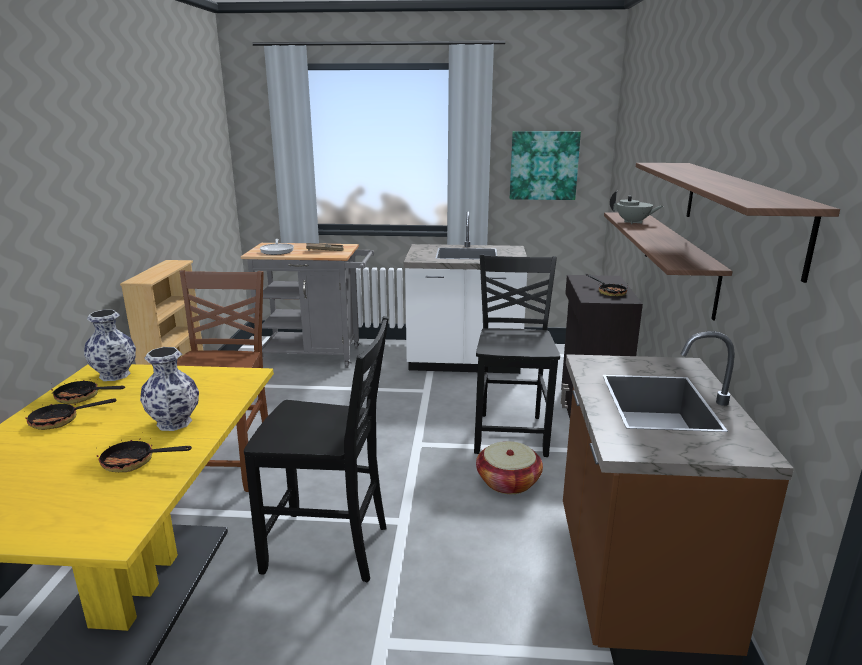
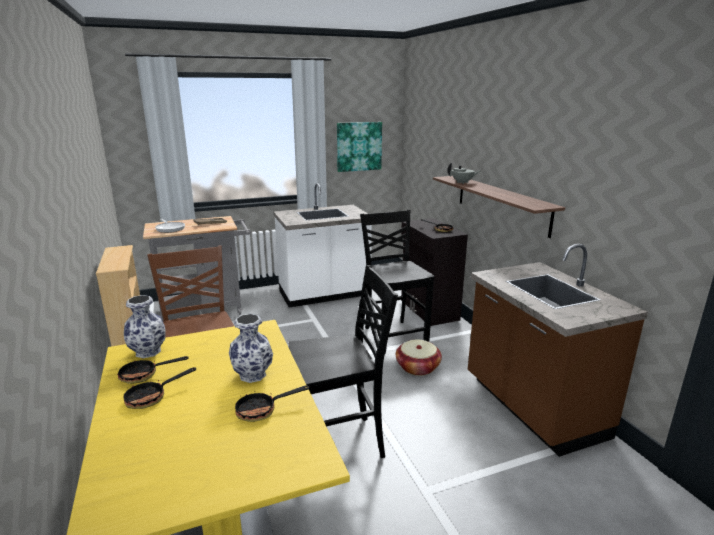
camera: 25 degrees left, 0 degrees up
shelf [636,163,840,283] -> none

